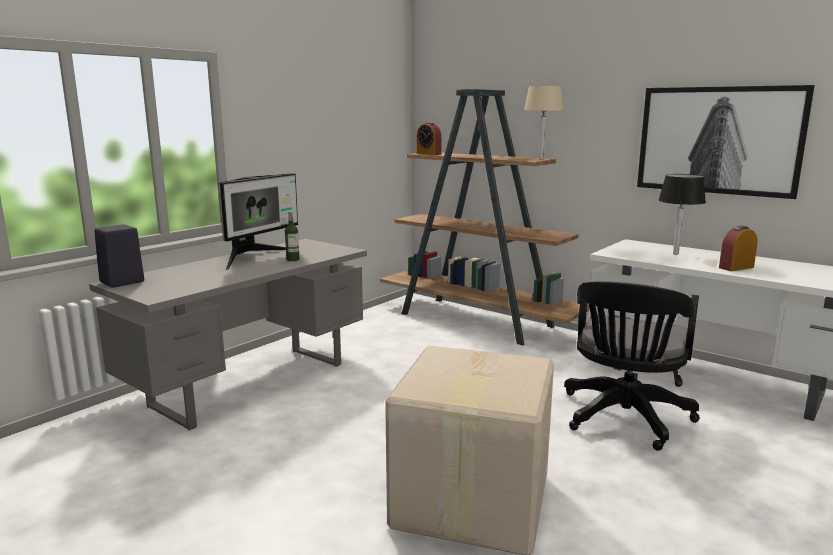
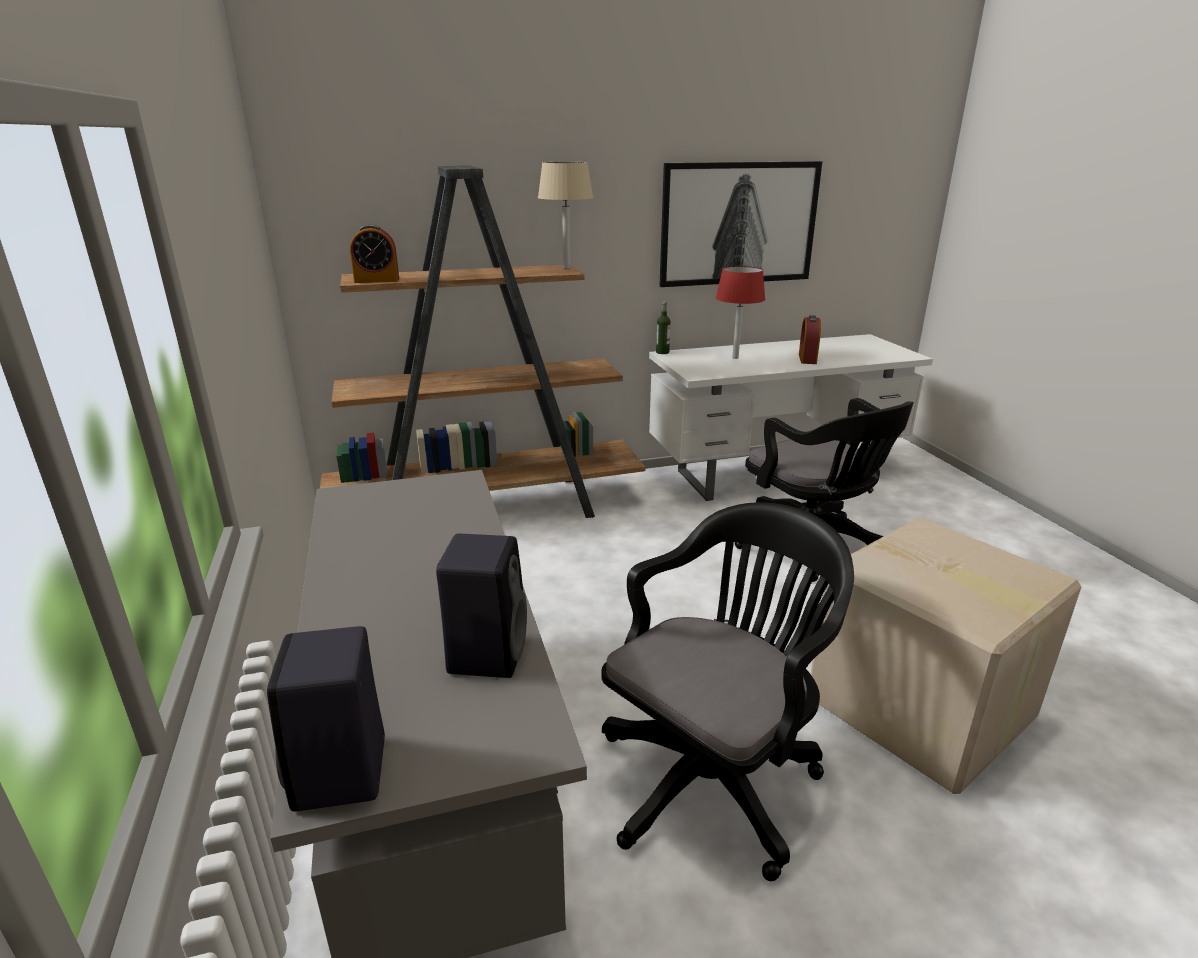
camera: 55 degrees left, 10 degrees up
monitor [218,173,298,270] -> none
bottle [285,211,299,261] -> bottle moved to [656,301,671,354]
black table lamp [658,174,706,255] -> red table lamp [716,266,765,359]
none -> black speaker [436,534,527,678]
none -> black office chair [601,502,854,881]

